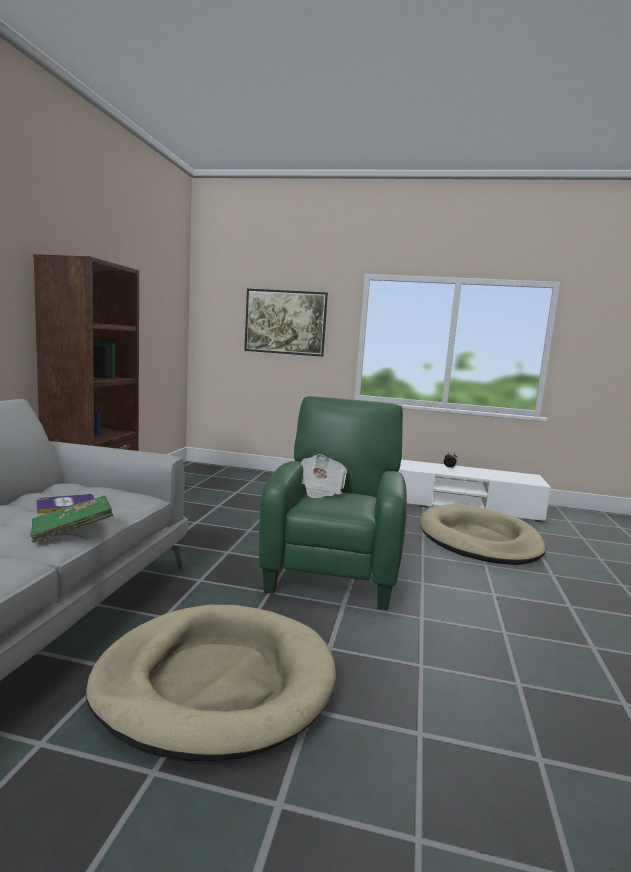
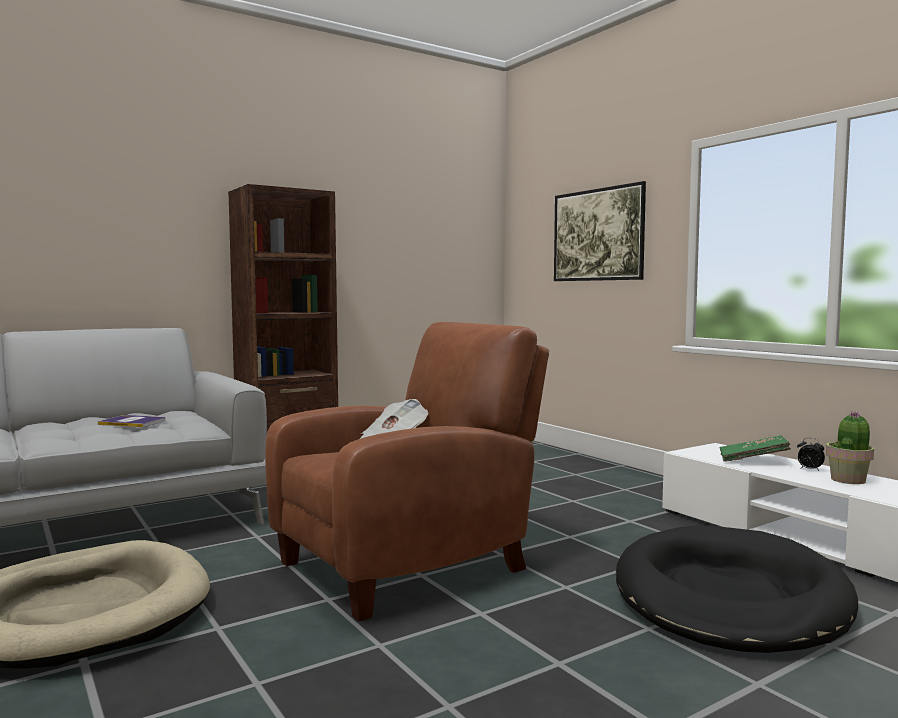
camera: 45 degrees right, 5 degrees down
green book [30,496,113,543] -> green book moved to [720,436,791,462]
green armchair [259,396,407,610] -> brown armchair [265,322,549,621]
beige dog bed [420,504,546,565] -> black dog bed [616,526,858,653]
none -> potted plant [826,412,874,484]

